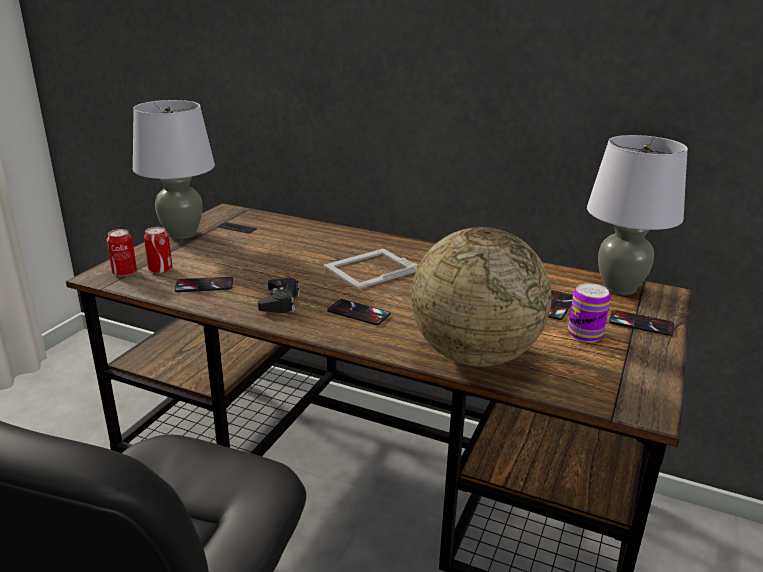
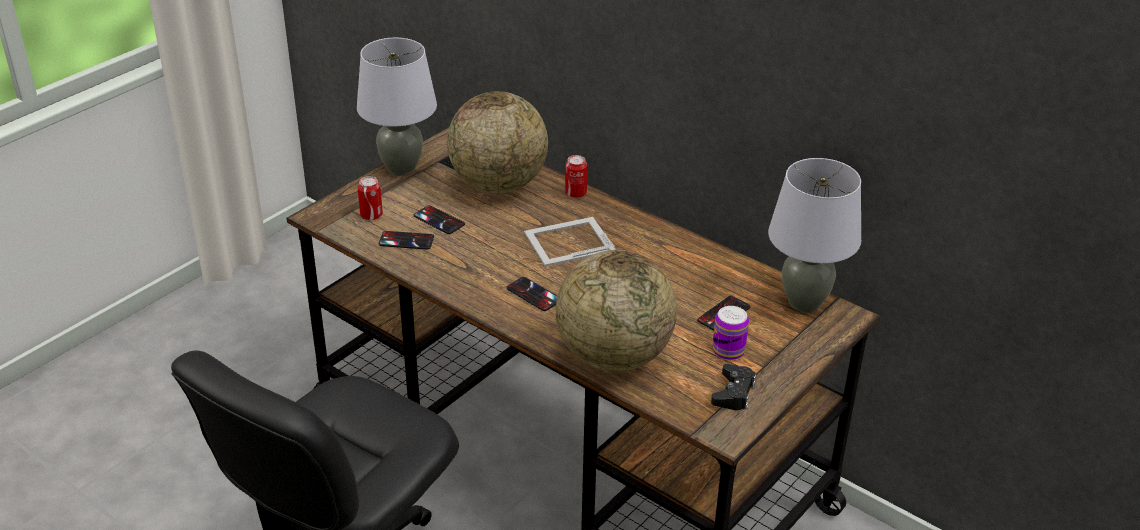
camera: 15 degrees right, 10 degrees up
can [107,229,137,276] -> can moved to [565,155,587,198]
black game controller [258,278,301,313] -> black game controller moved to [711,364,756,410]
phone [609,310,674,336] -> phone moved to [413,205,465,234]
none -> globe [447,91,548,193]

